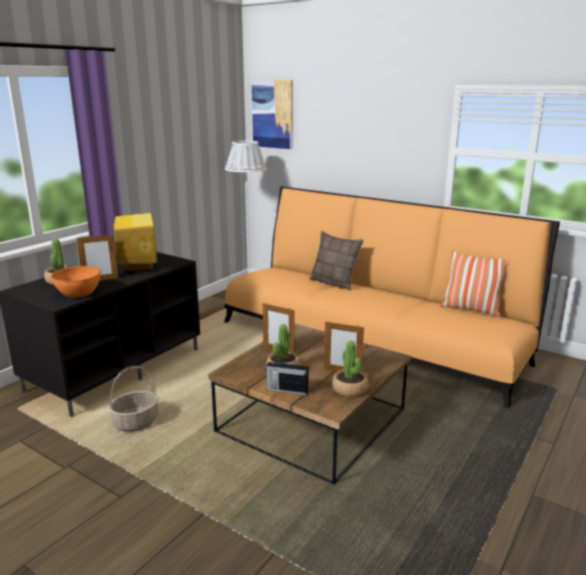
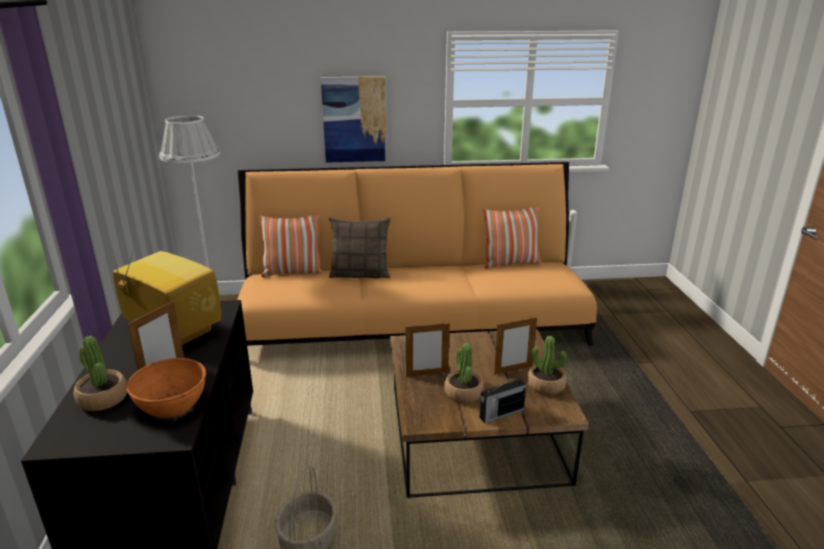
camera: 40 degrees left, 5 degrees up
picture [252,80,293,149] -> picture moved to [321,76,387,163]
none -> pillow [259,215,323,277]

